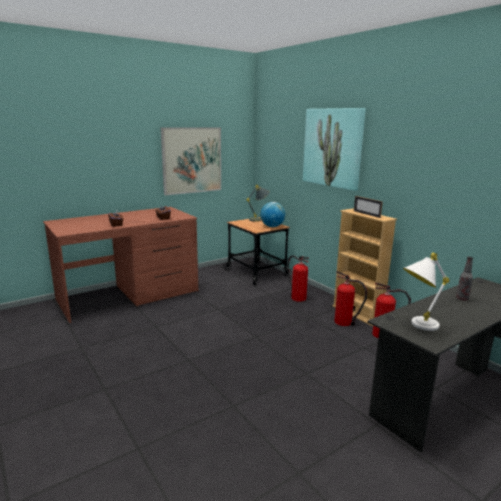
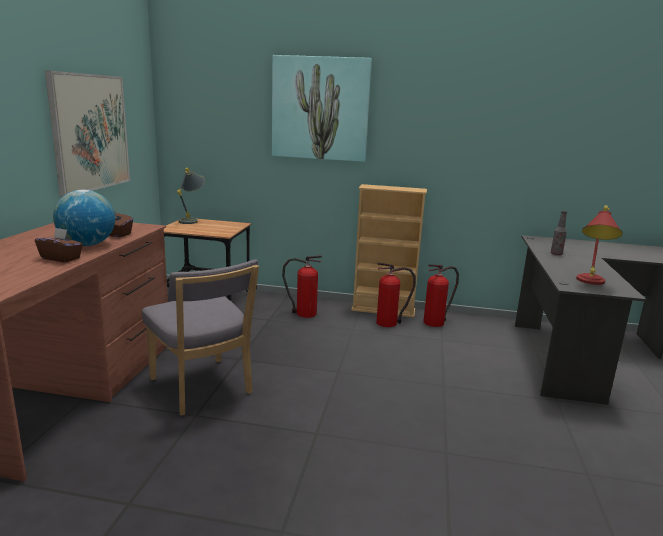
camera: 45 degrees left, 0 degrees up
globe [260,202,285,227] -> globe moved to [53,190,115,246]
picture frame [354,196,383,218] -> none
white table lamp [403,253,450,331] -> red table lamp [576,206,623,285]
none -> grey chair [142,259,259,415]

